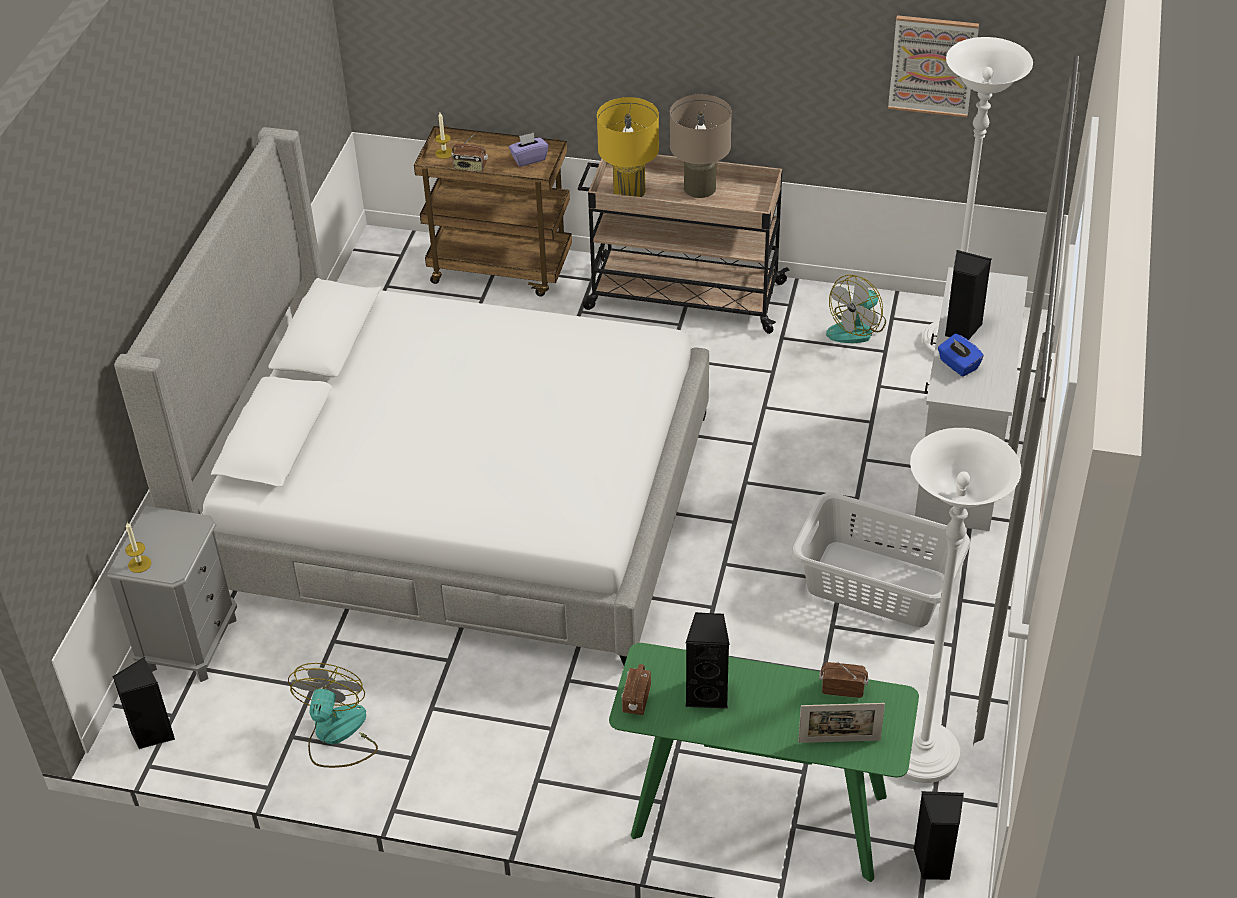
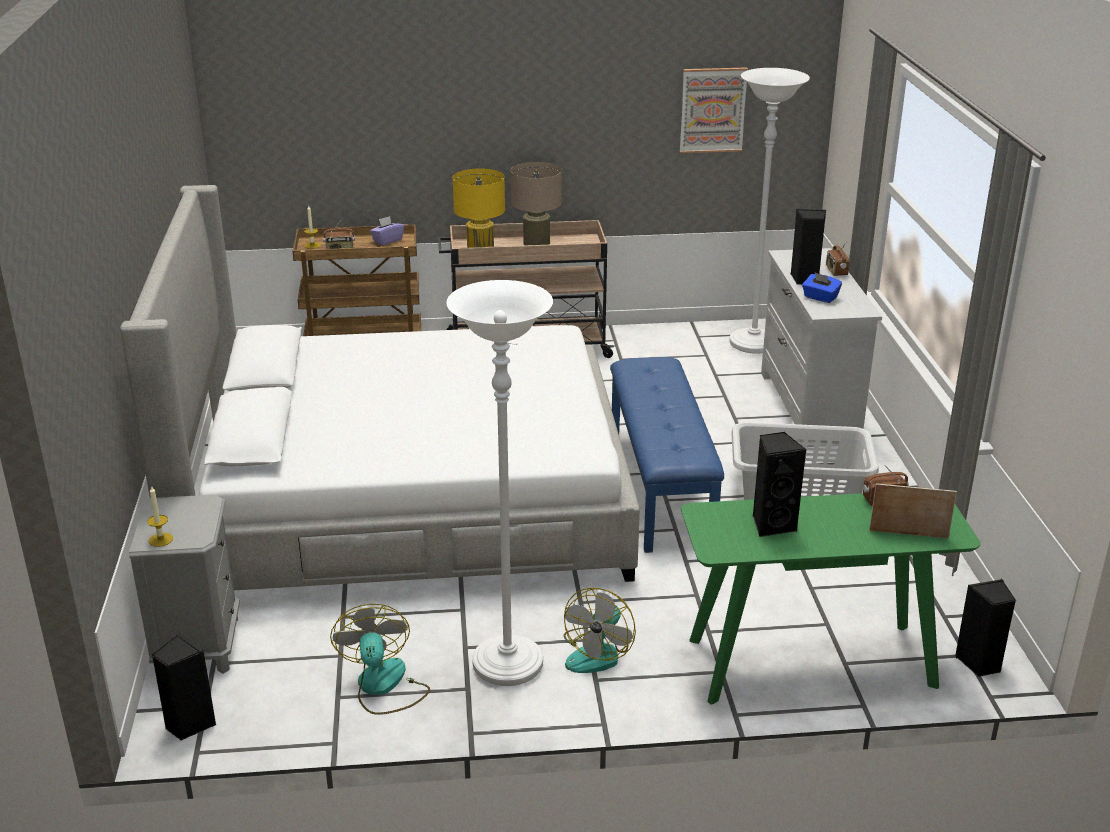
camera: 20 degrees left, 15 degrees down
radio [621,664,651,715] -> radio moved to [826,241,850,276]
picture frame [798,703,885,743] -> picture frame turned 150 degrees counterclockwise [869,483,957,539]
fan [826,275,886,343] -> fan moved to [564,588,636,673]
white floor lamp [903,428,1021,783] -> white floor lamp moved to [446,280,553,686]
none -> blue bench [610,357,724,553]

